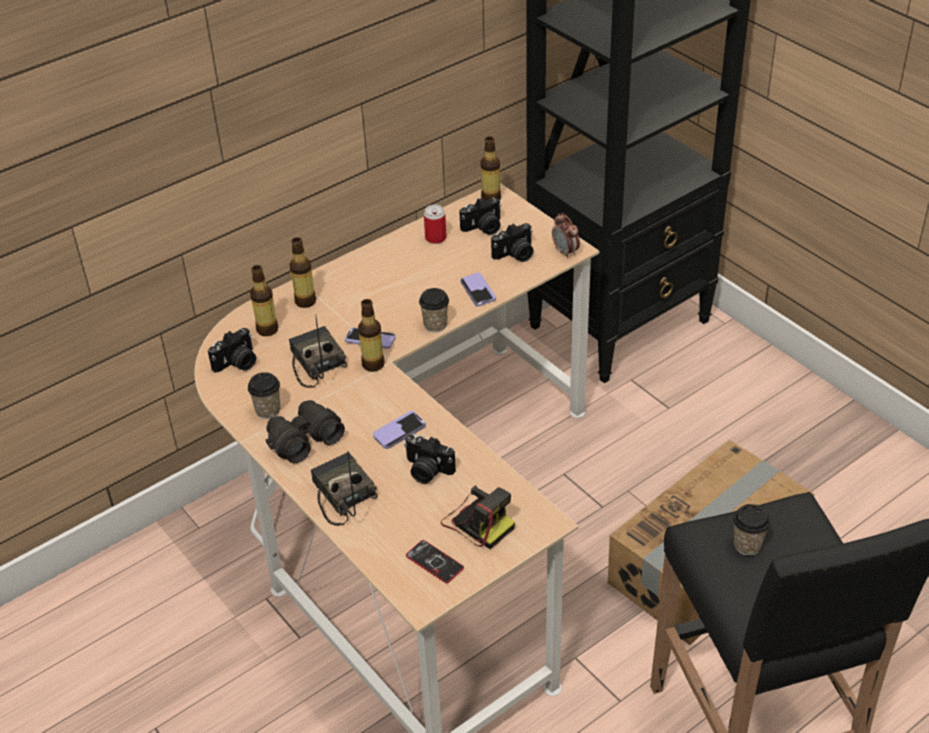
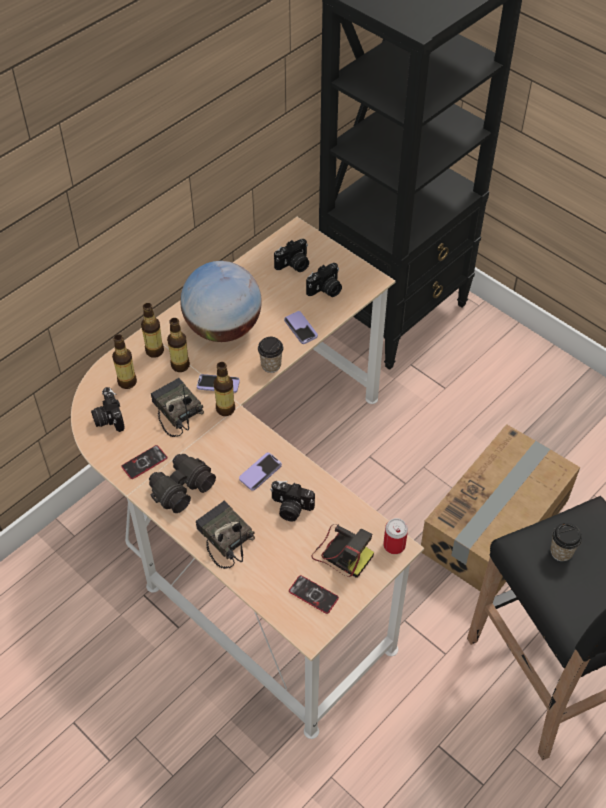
camera: 10 degrees left, 10 degrees up
camera [208,328,256,373] -> camera turned 120 degrees clockwise [91,387,125,432]
cup [248,372,280,419] -> phone [121,445,167,479]
can [424,204,447,244] -> can moved to [383,518,408,554]
bottle [480,136,501,201] -> bottle moved to [167,318,190,372]
alarm clock [552,213,580,259] -> none
none -> globe [180,261,262,342]

